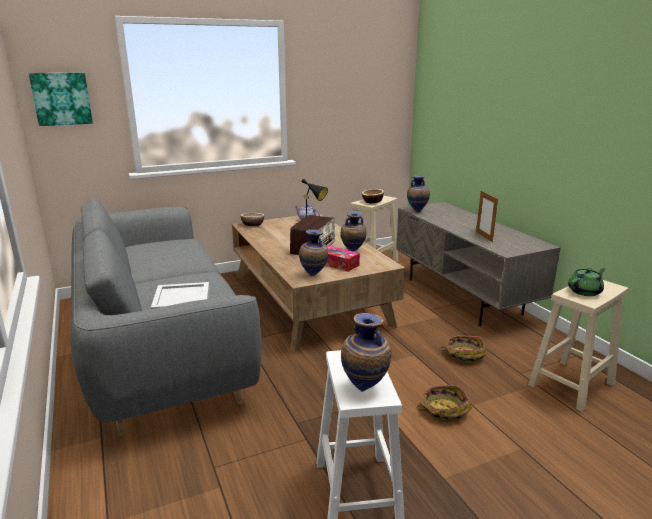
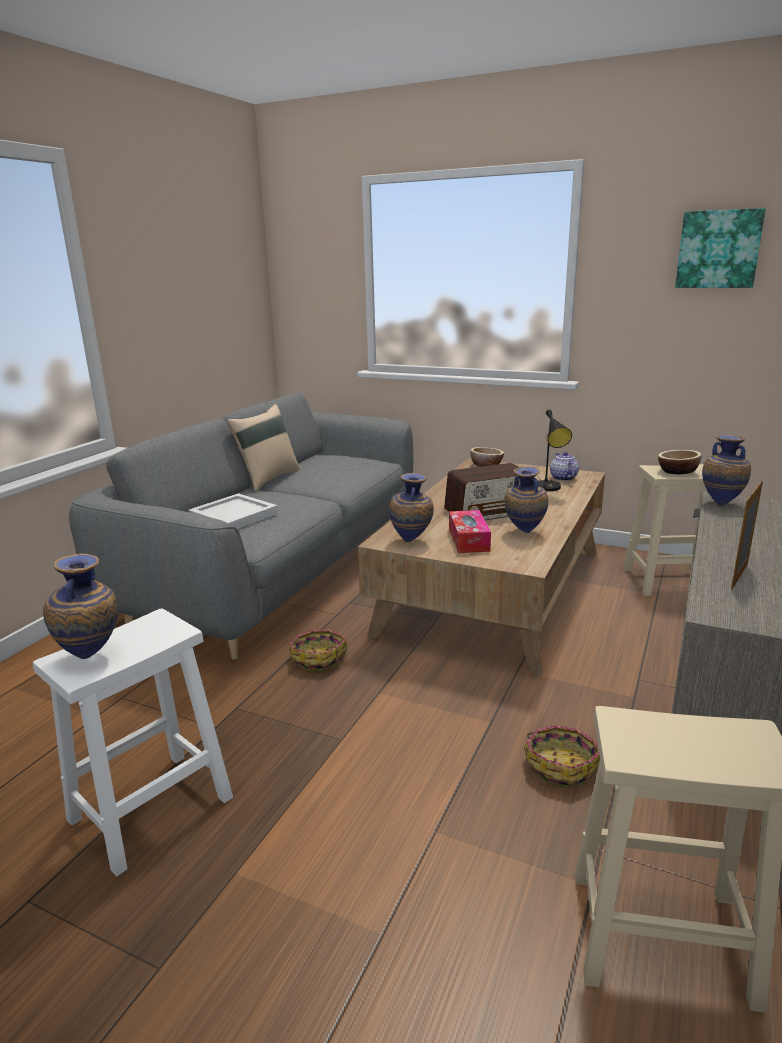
camera: 50 degrees right, 0 degrees up
picture [29,73,93,126] -> picture moved to [675,208,766,288]
basket [417,385,472,423] -> basket moved to [288,630,347,672]
green teapot [568,268,605,296] -> none
none -> beige pillow [227,404,300,491]

